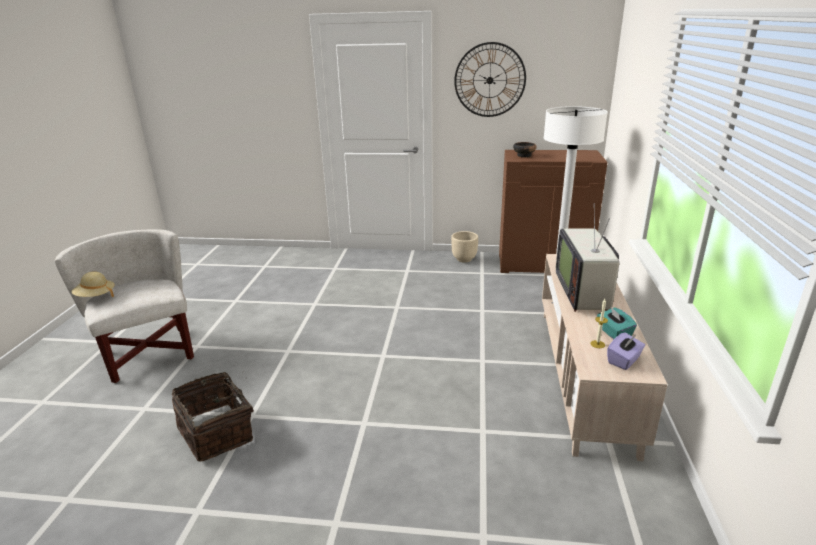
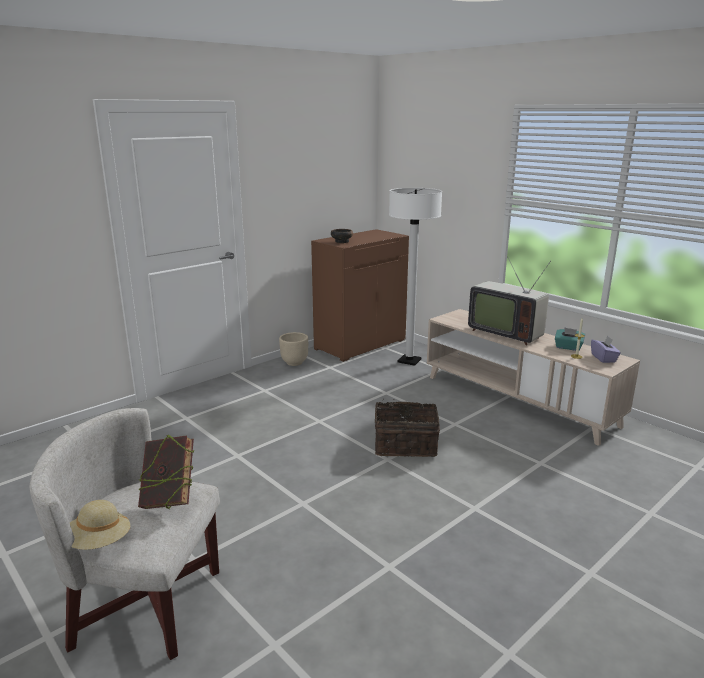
camera: 50 degrees left, 5 degrees down
basket [172,372,254,461] -> basket moved to [375,398,440,457]
wall clock [454,42,526,117] -> none
none -> book [138,434,194,509]

